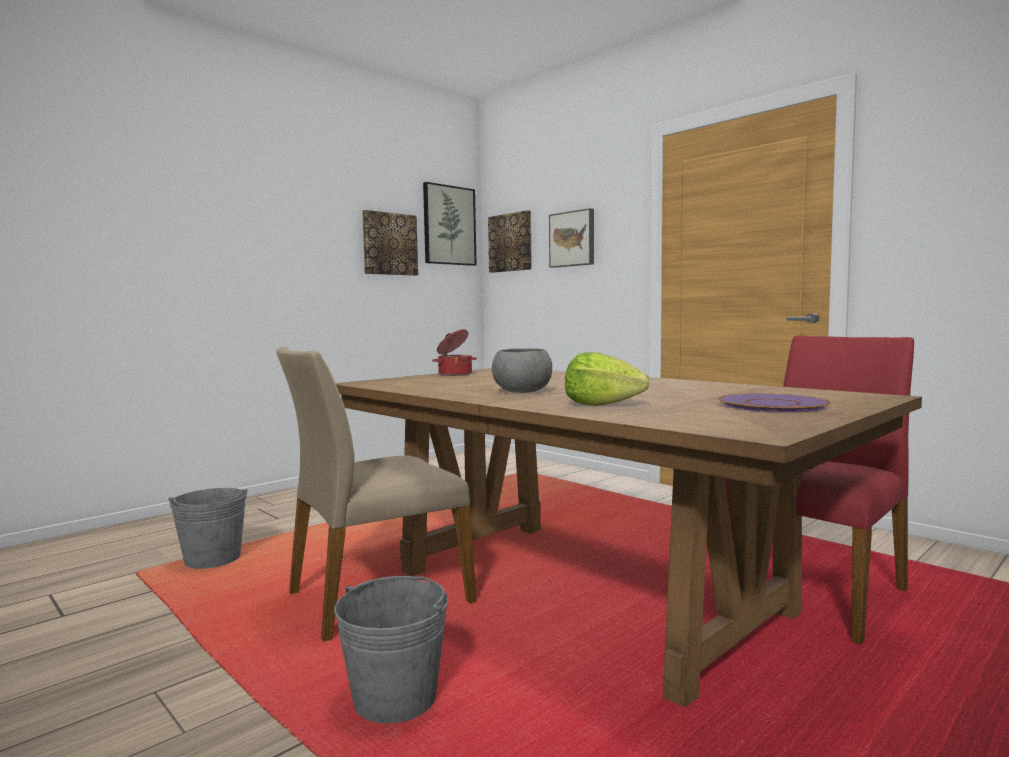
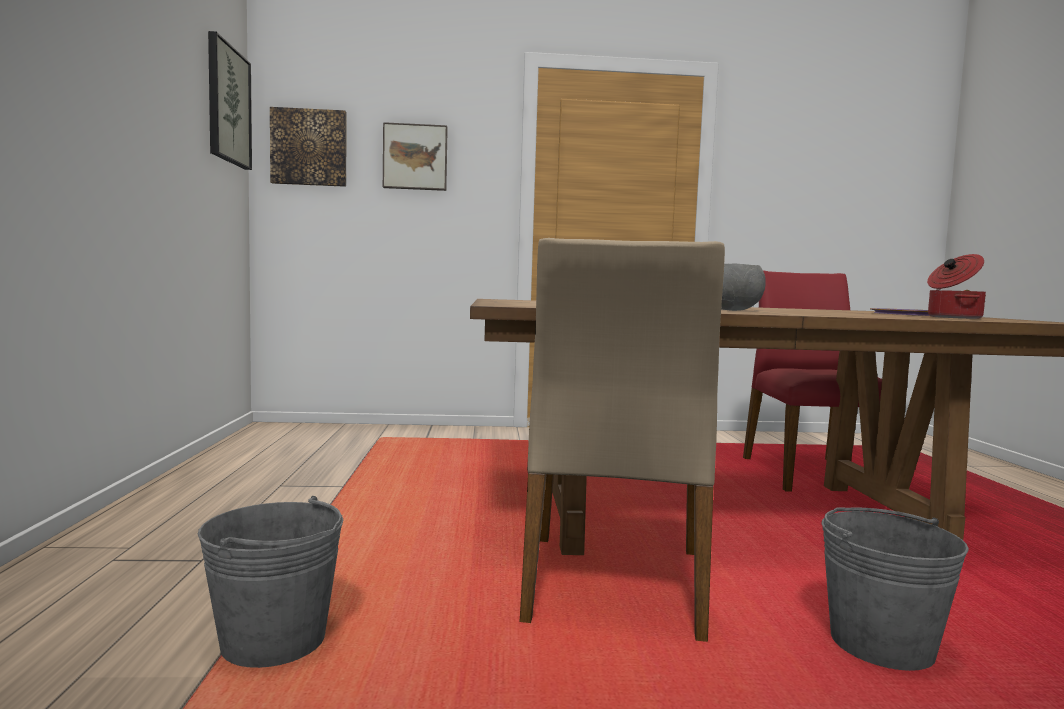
camera: 50 degrees left, 0 degrees up
picture [362,210,418,276] -> none
cooking pot [432,329,477,376] -> cooking pot moved to [927,254,986,319]
lettuce [565,352,649,406] -> none

